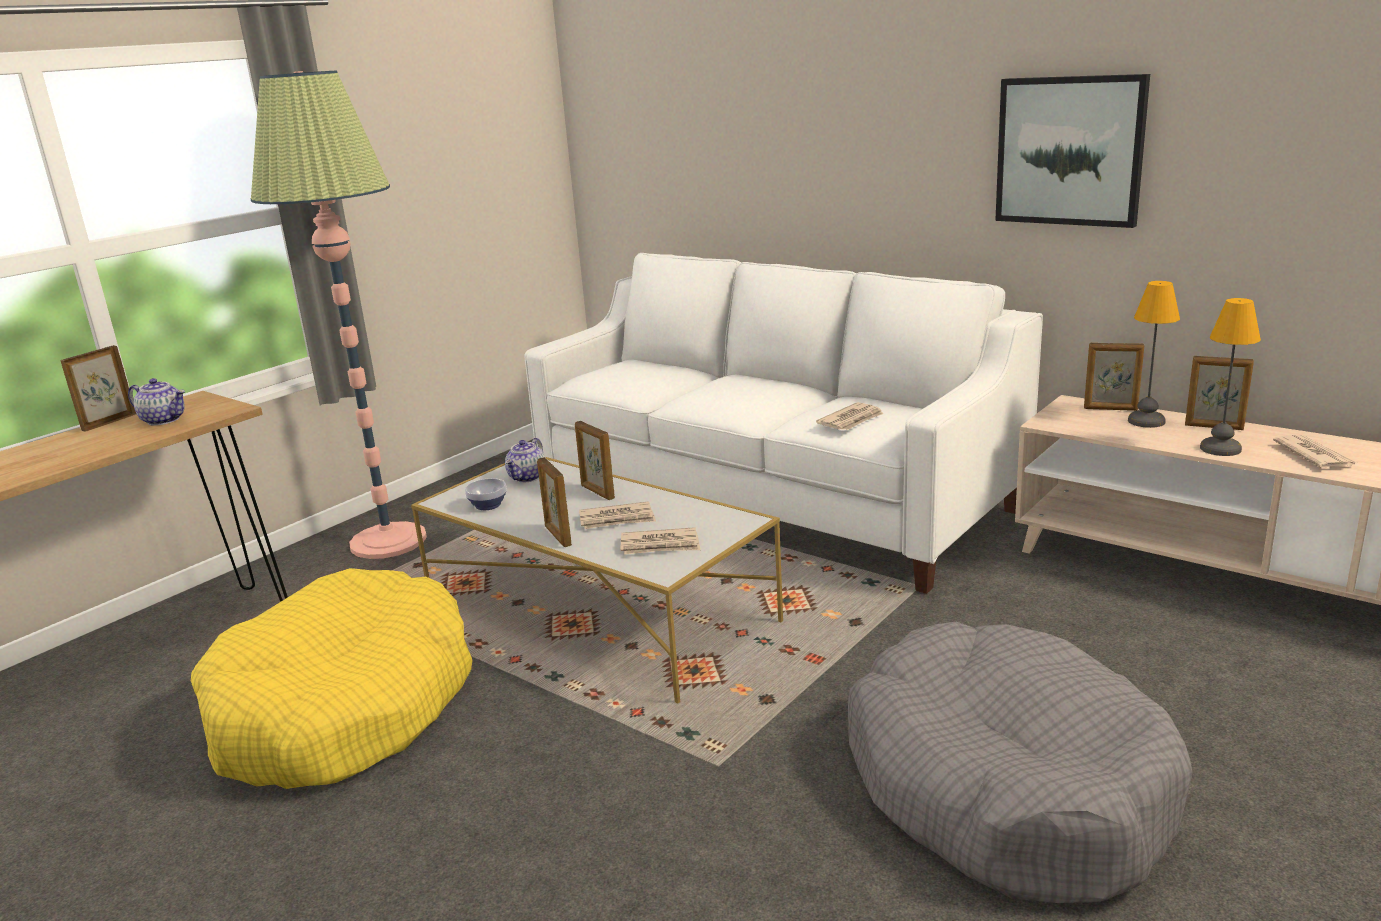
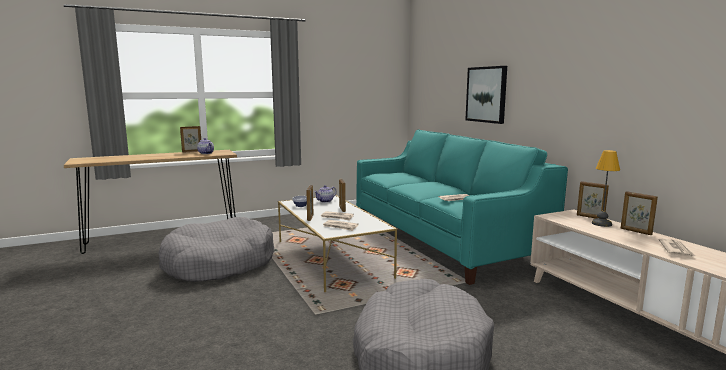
camera: 25 degrees right, 10 degrees down
yellow dog bed [191,568,473,789] -> grey dog bed [158,217,275,282]
floor lamp [251,70,427,559] -> none
white sofa [524,253,1043,594] -> turquoise sofa [356,129,568,285]
picture [995,74,1150,228] -> picture moved to [465,66,507,124]
table lamp [1200,298,1261,456] -> none

